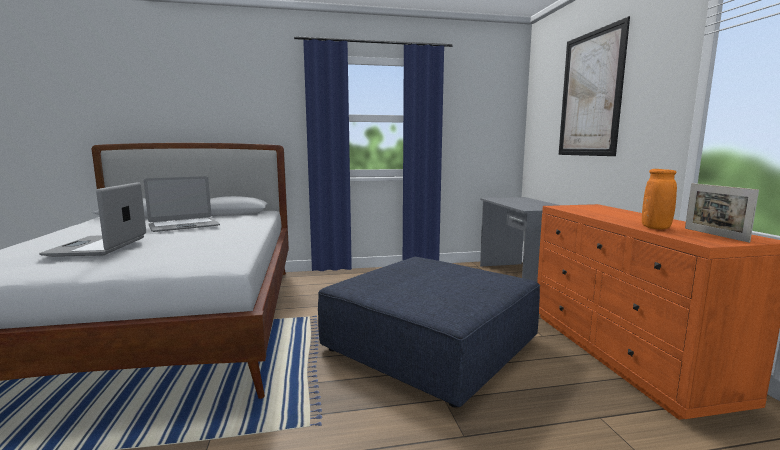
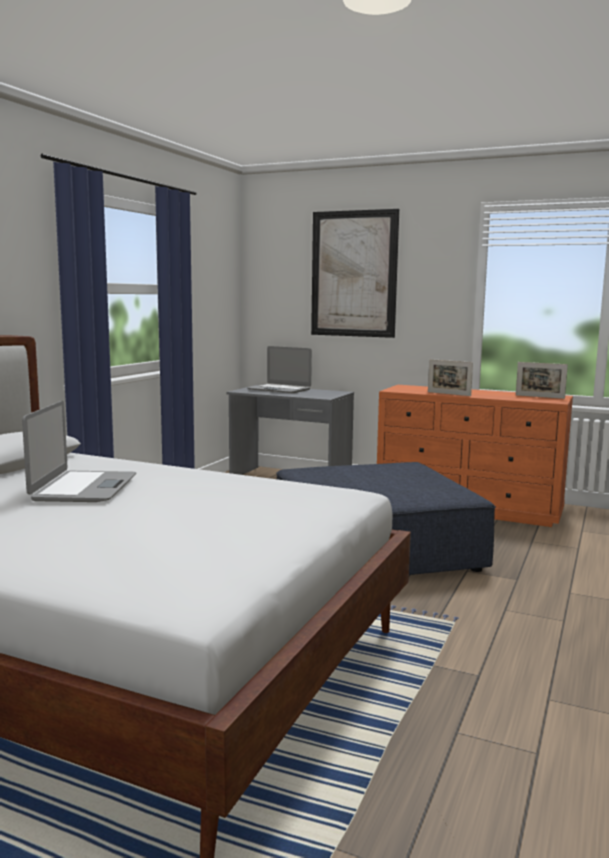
camera: 55 degrees left, 0 degrees up
laptop [39,182,146,257] -> laptop moved to [247,346,312,393]
orange vase [642,169,677,229] -> none
none -> picture frame [428,359,473,396]

